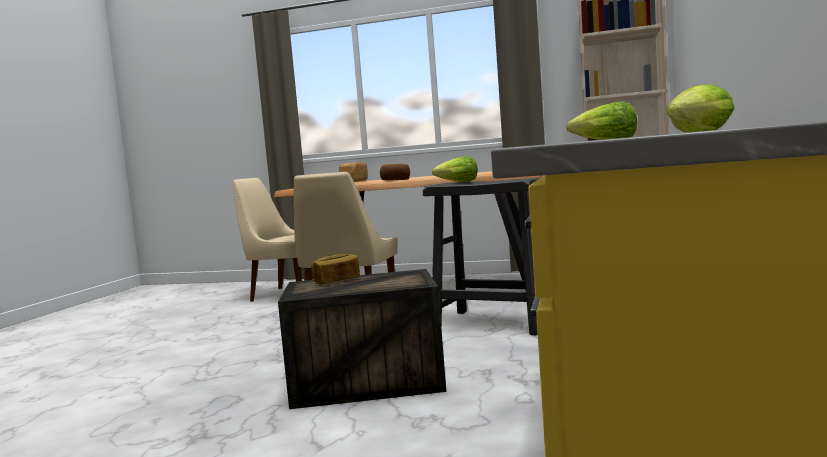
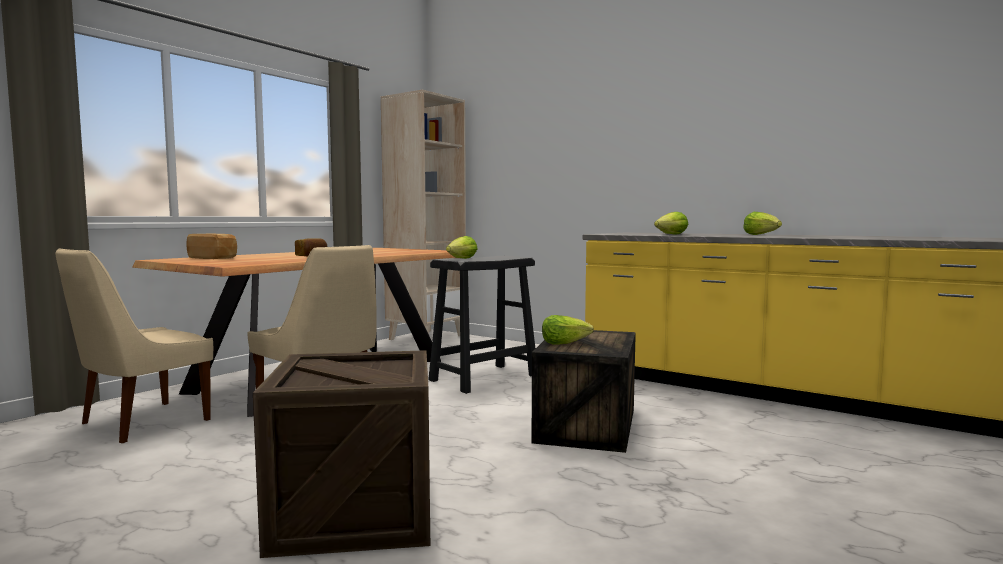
camera: 70 degrees left, 0 degrees up
bread [311,254,360,284] -> lettuce [542,315,594,345]
none -> crate [253,350,430,558]

